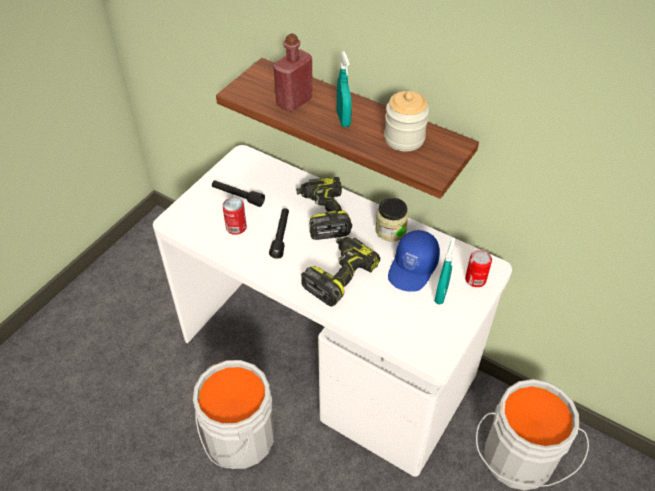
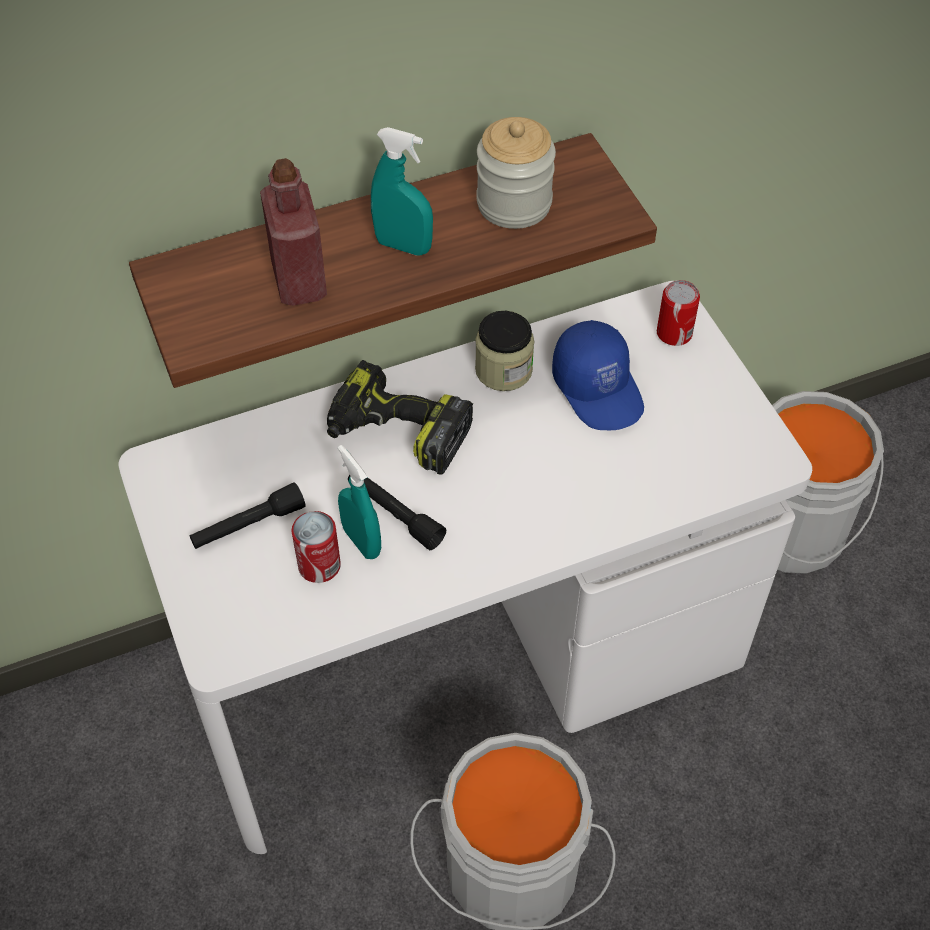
camera: 55 degrees left, 5 degrees up
power drill [301,237,380,307] -> none
turquoise spray bottle [435,238,455,305] -> turquoise spray bottle moved to [338,445,381,559]

